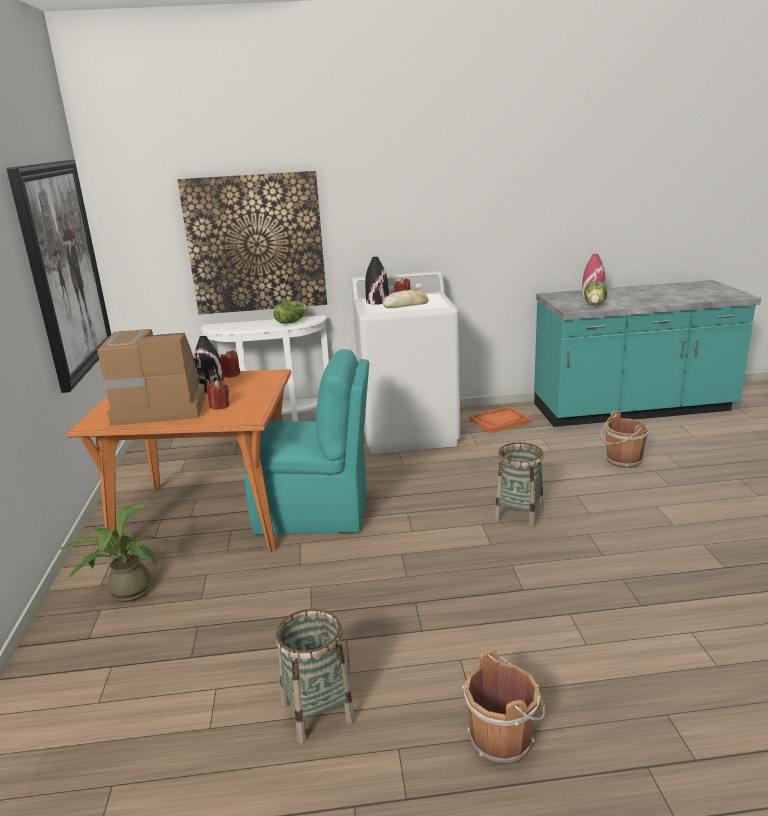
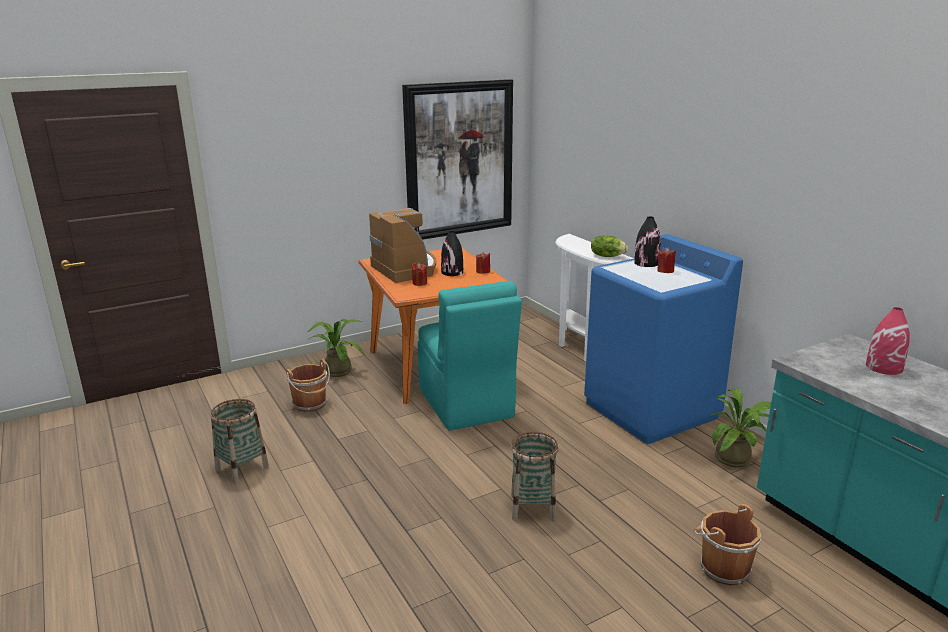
camera: 65 degrees right, 0 degrees up
picture [178,171,327,314] -> none
white washing machine [351,271,460,454] -> blue washing machine [584,234,743,444]
bread [383,290,428,308] -> none
brown bucket [462,650,546,765] -> brown bucket moved to [286,359,330,412]
orange tray [470,407,531,433] -> potted plant [710,389,771,468]
lettuce [584,281,607,305] -> none

